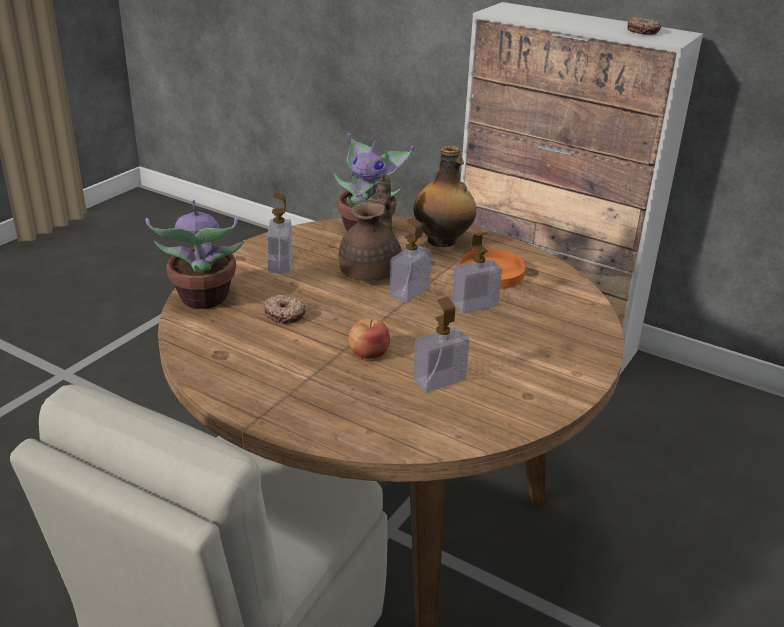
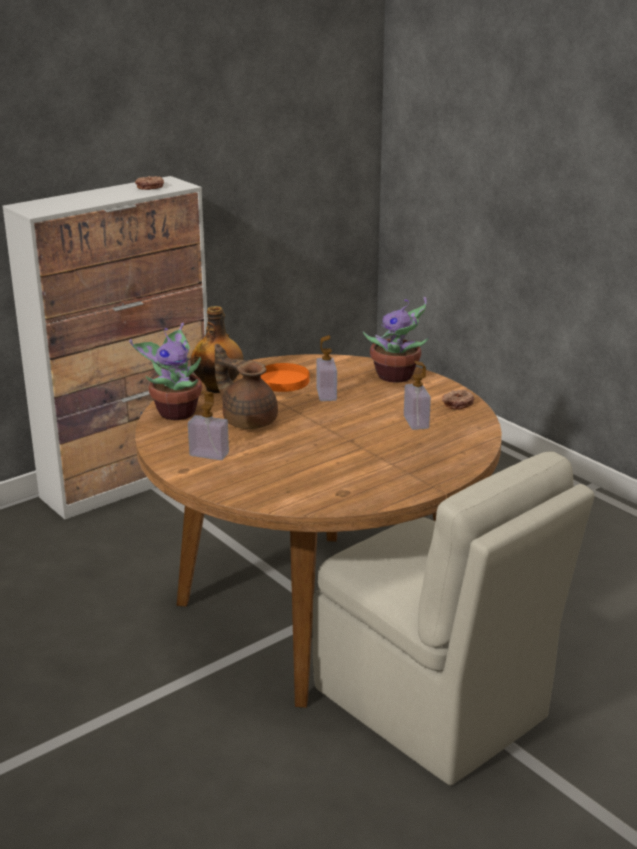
camera: 70 degrees left, 5 degrees down
potted plant [145,200,245,309] -> potted plant moved to [363,297,429,383]
donut [264,295,306,324] -> donut moved to [442,390,474,410]
apple [348,319,390,359] -> none
soap dispenser [390,217,432,302] -> none

